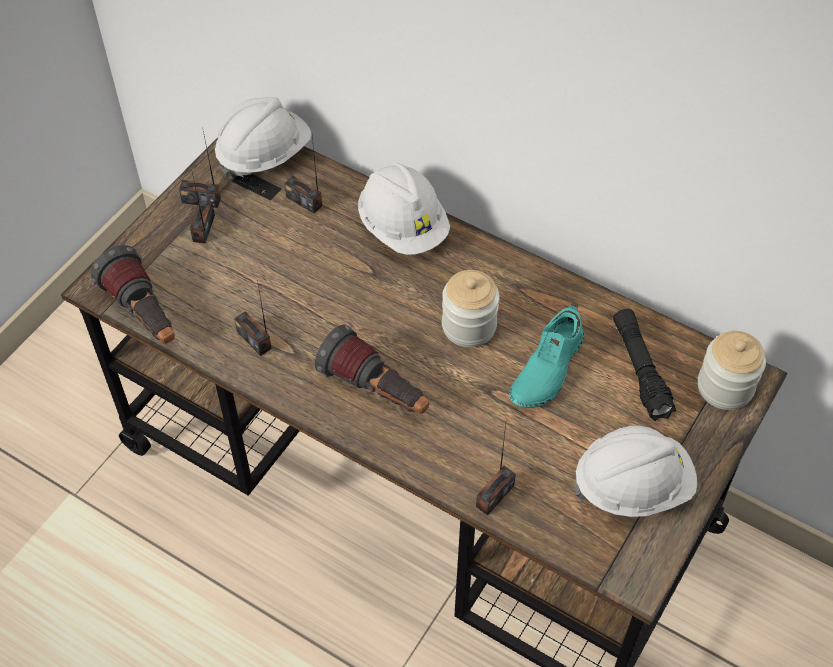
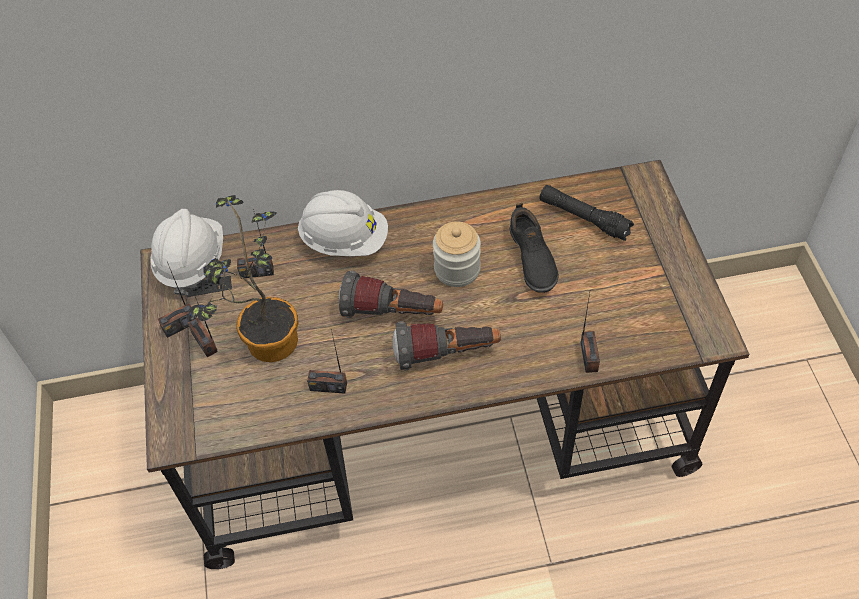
camera: 40 degrees left, 0 degrees up
flashlight [91,245,175,344] -> flashlight moved to [339,271,443,318]
turquoise shoe [509,303,584,408] -> black shoe [510,203,559,293]
white hard hat [574,426,697,517] -> none
jar [698,331,766,410] -> none
none -> potted plant [188,195,299,362]

